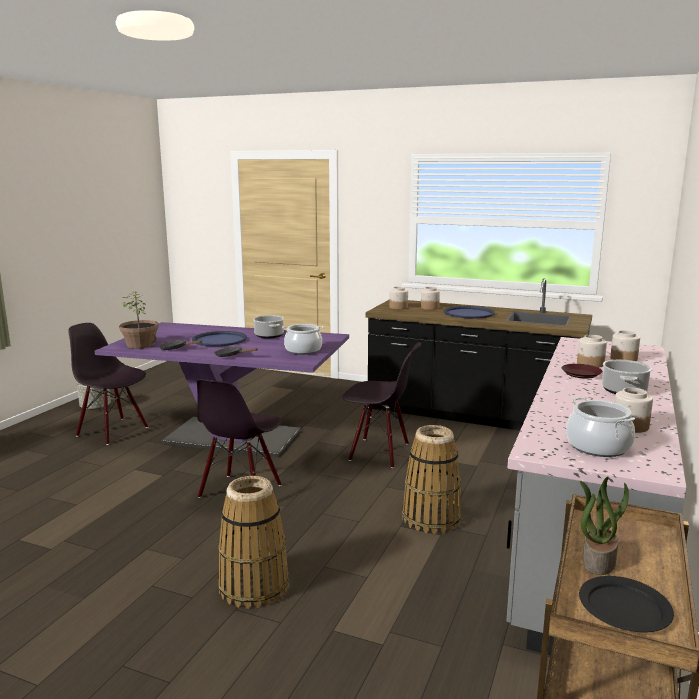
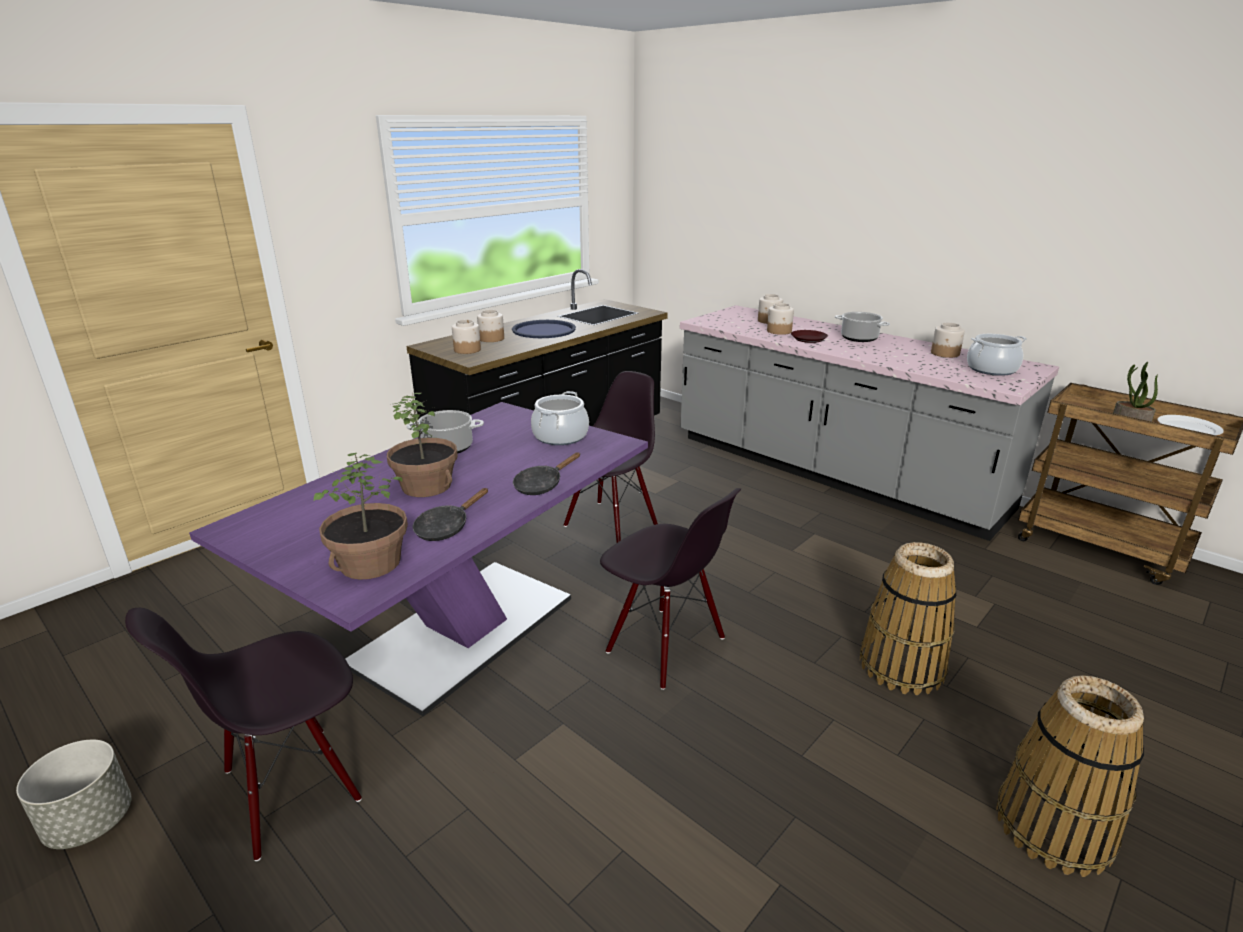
camera: 70 degrees left, 10 degrees up
blue tray [192,331,247,347] -> potted plant [387,393,458,497]
basket [402,425,462,534] -> basket moved to [996,675,1144,877]
black plate [579,576,674,632] -> white plate [1158,415,1224,435]

